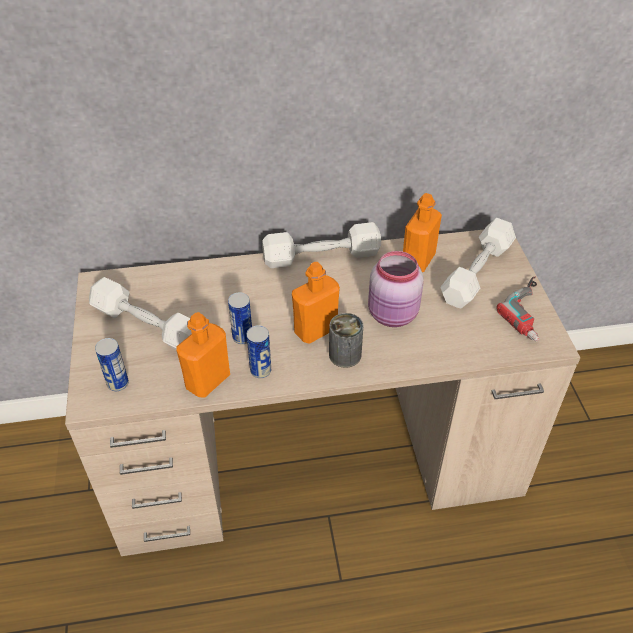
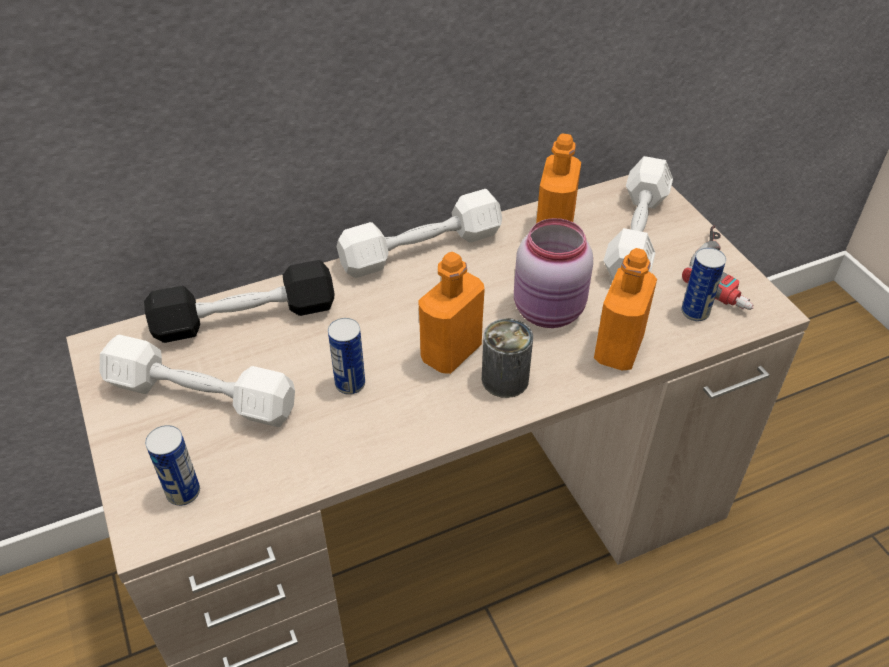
camera: 15 degrees left, 0 degrees up
orange bottle [176,312,230,397] -> orange bottle moved to [594,248,657,370]
can [247,325,271,378] -> can moved to [682,248,726,321]
none -> black dumbbell [144,260,334,343]

